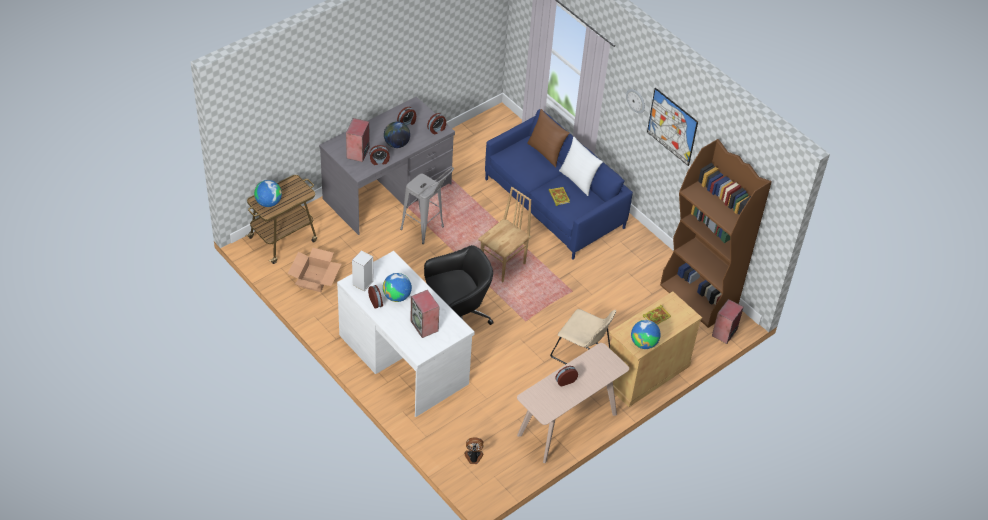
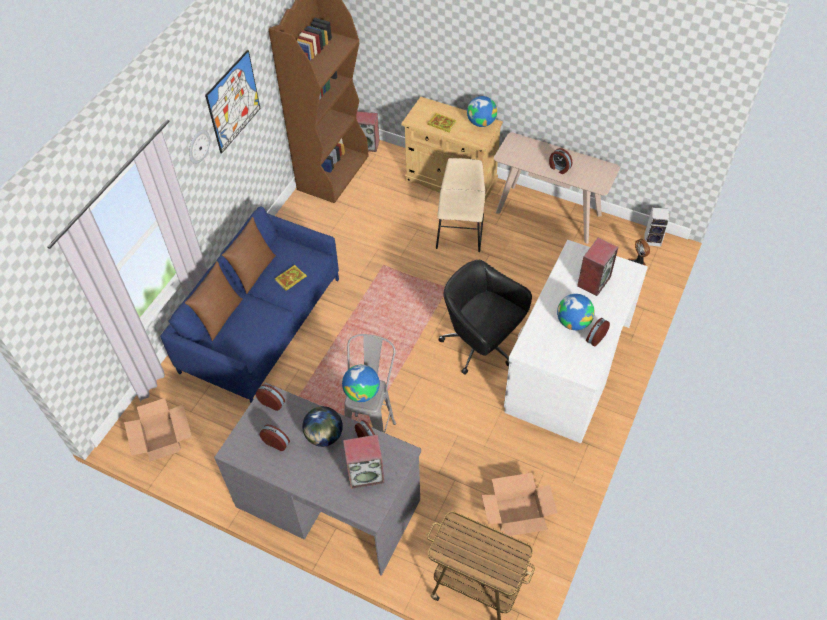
camera: 110 degrees left, 5 degrees up
globe [254,180,282,207] -> globe moved to [342,365,380,402]
speaker [352,250,374,291] -> speaker moved to [644,207,669,247]
brown chair [478,187,531,282] -> none
white pillow [559,137,603,196] -> brown pillow [222,217,276,294]
none -> cardboard box [124,398,192,462]

